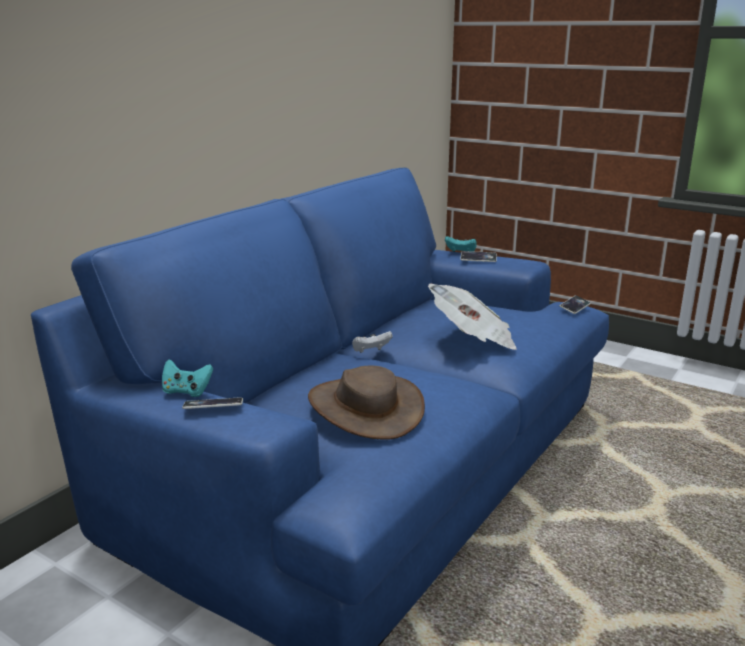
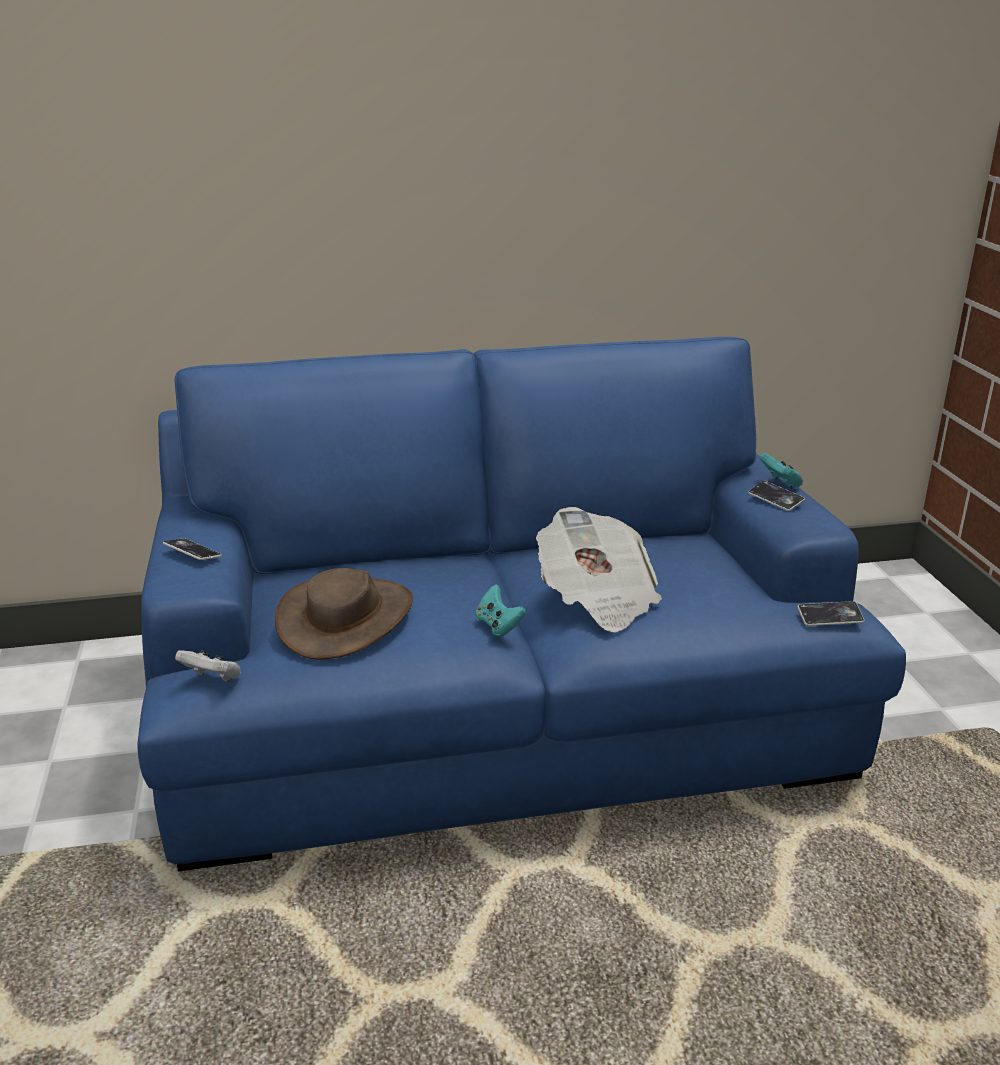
camera: 45 degrees right, 5 degrees up
turquoise game controller [162,359,213,397] -> turquoise game controller moved to [476,584,526,637]
white game controller [352,331,392,353] -> white game controller moved to [175,650,241,682]

